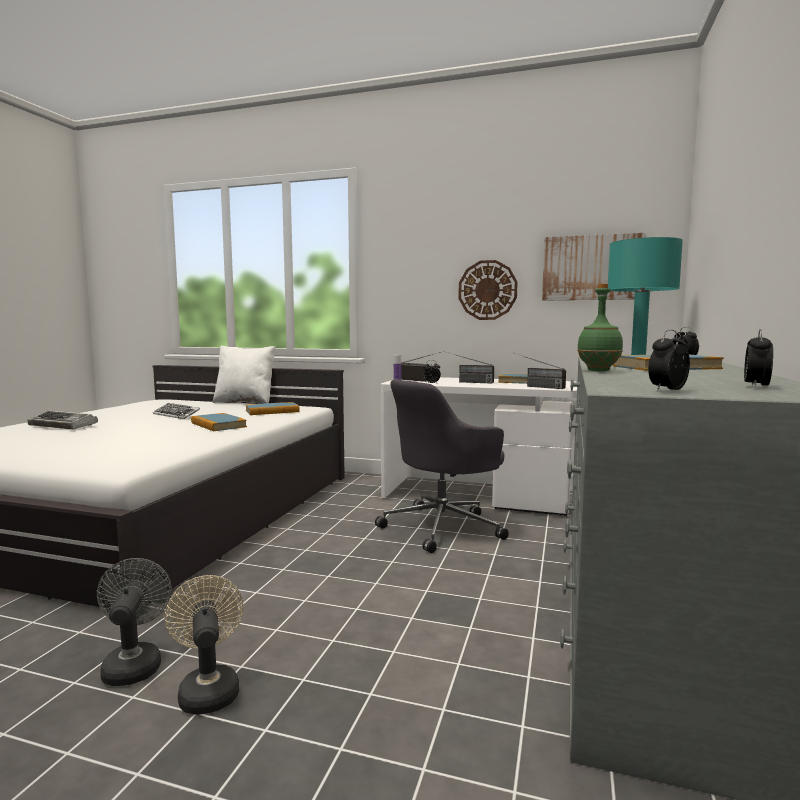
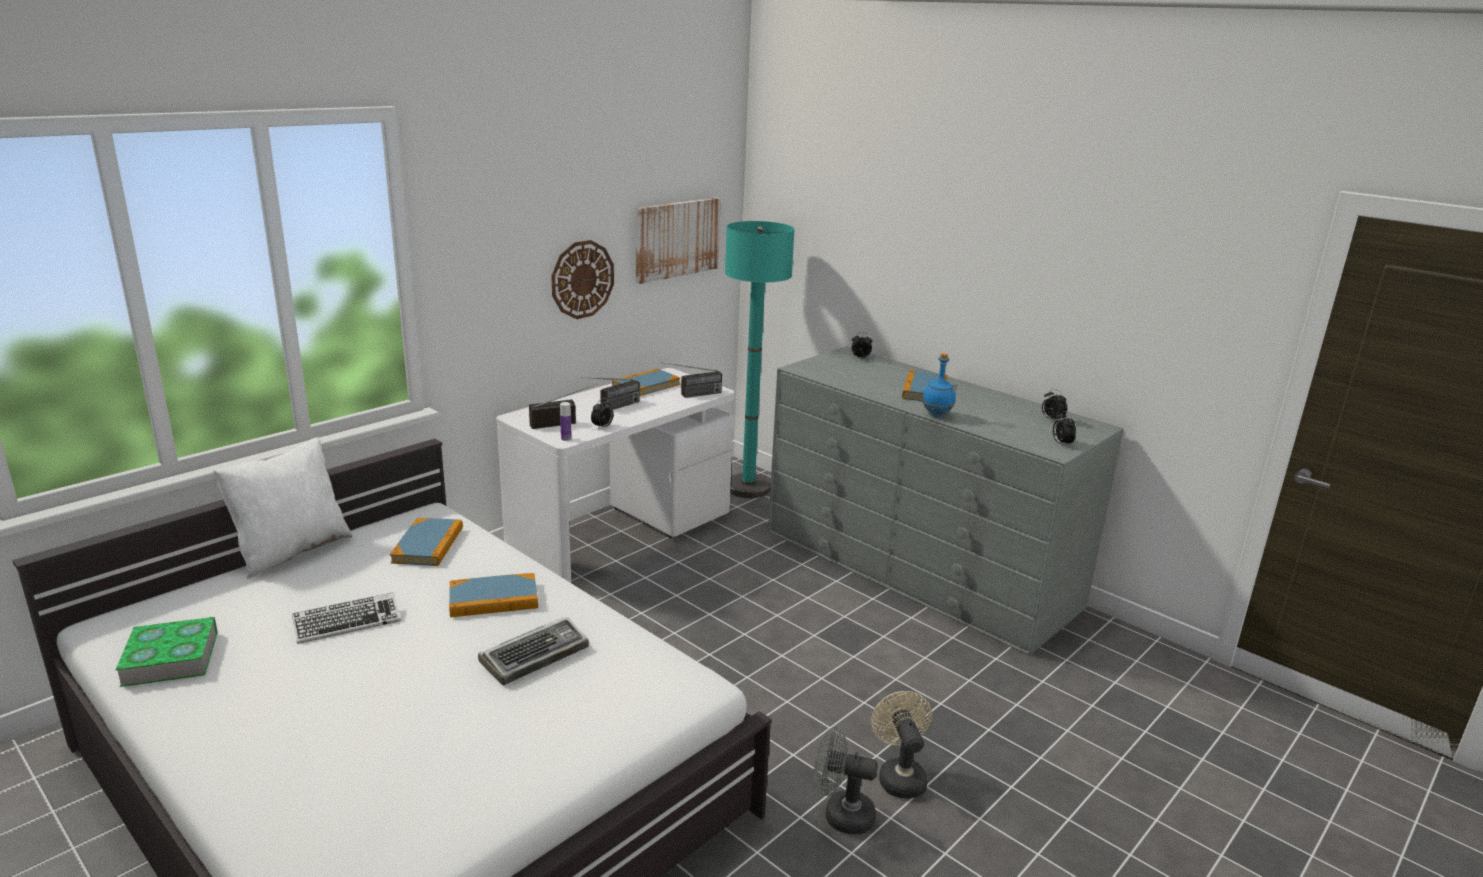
camera: 65 degrees left, 15 degrees up
keyboard [27,411,98,430] -> keyboard moved to [478,617,589,685]
beige fan [164,575,244,715] -> beige fan turned 75 degrees clockwise [871,691,932,798]
grey office chair [375,380,509,553] -> none
green bottle [577,283,623,371] -> blue bottle [922,353,955,418]
none -> book [115,617,218,687]

